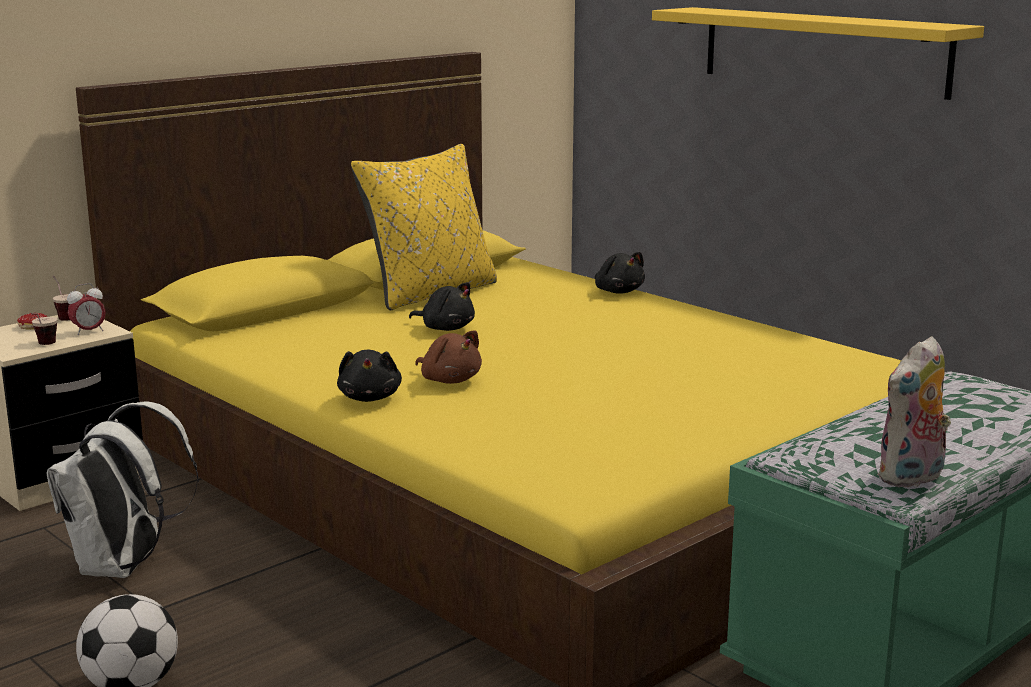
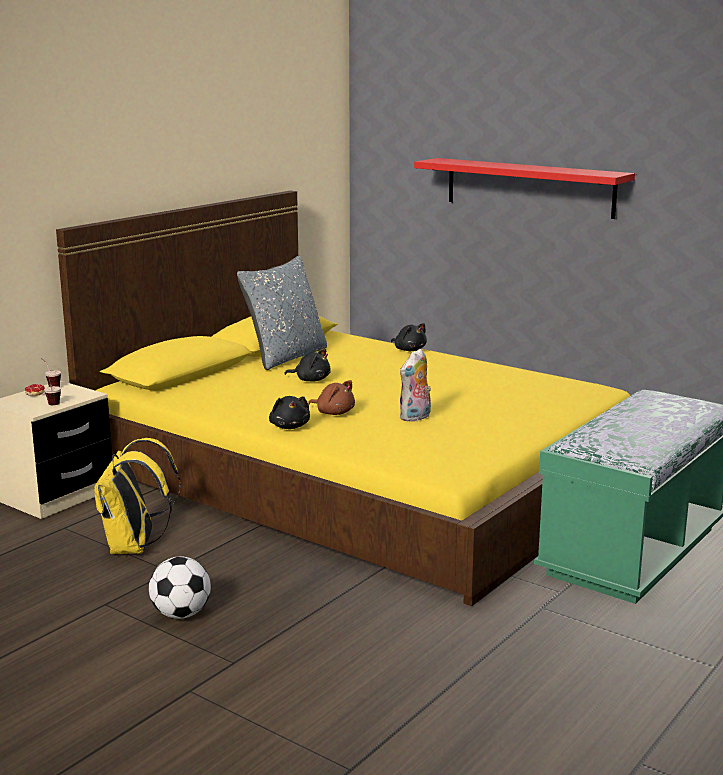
camera: 10 degrees left, 0 degrees up
white backpack [46,402,199,578] -> yellow backpack [94,438,181,554]
alarm clock [67,283,106,335] -> none
yellow pillow [351,144,497,310] -> grey pillow [237,256,327,370]
yellow shelf [652,7,984,100] -> red shelf [414,158,635,219]
plush toy [877,336,957,488] -> plush toy moved to [399,349,431,422]

